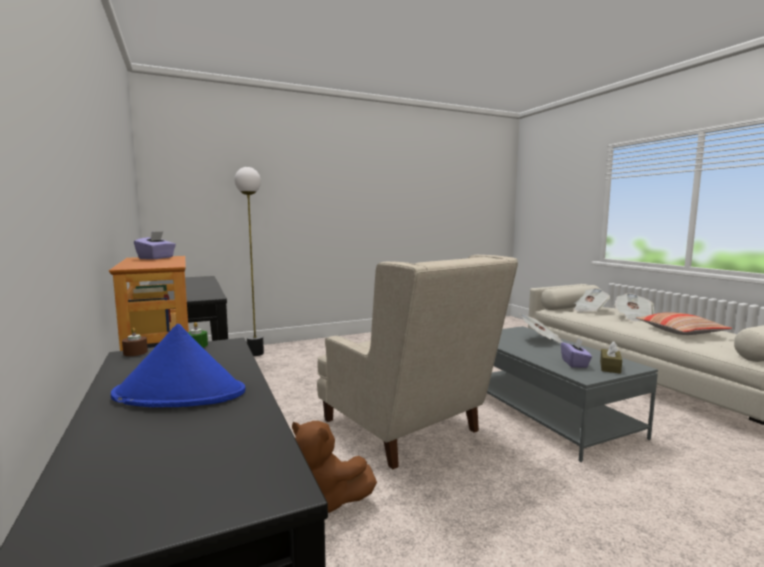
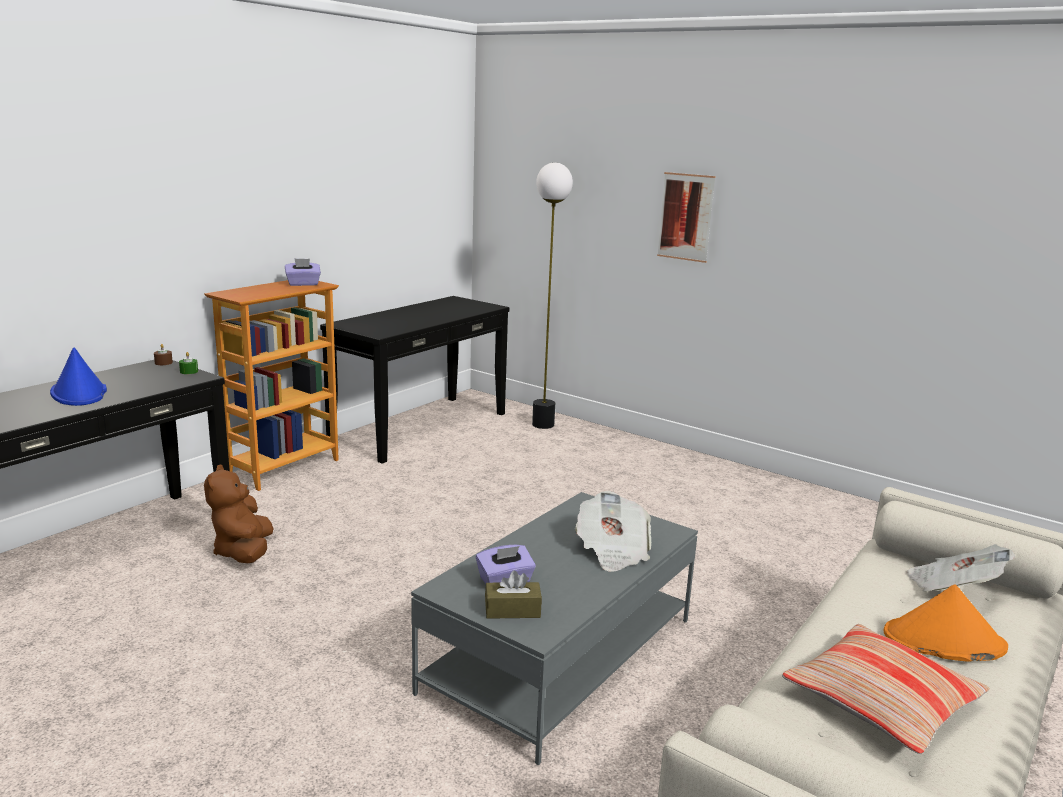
camera: 60 degrees right, 10 degrees up
beige armchair [317,255,518,469] -> none
newspaper [614,293,654,321] -> orange hat [884,584,1008,662]
none -> picture [657,172,716,263]

